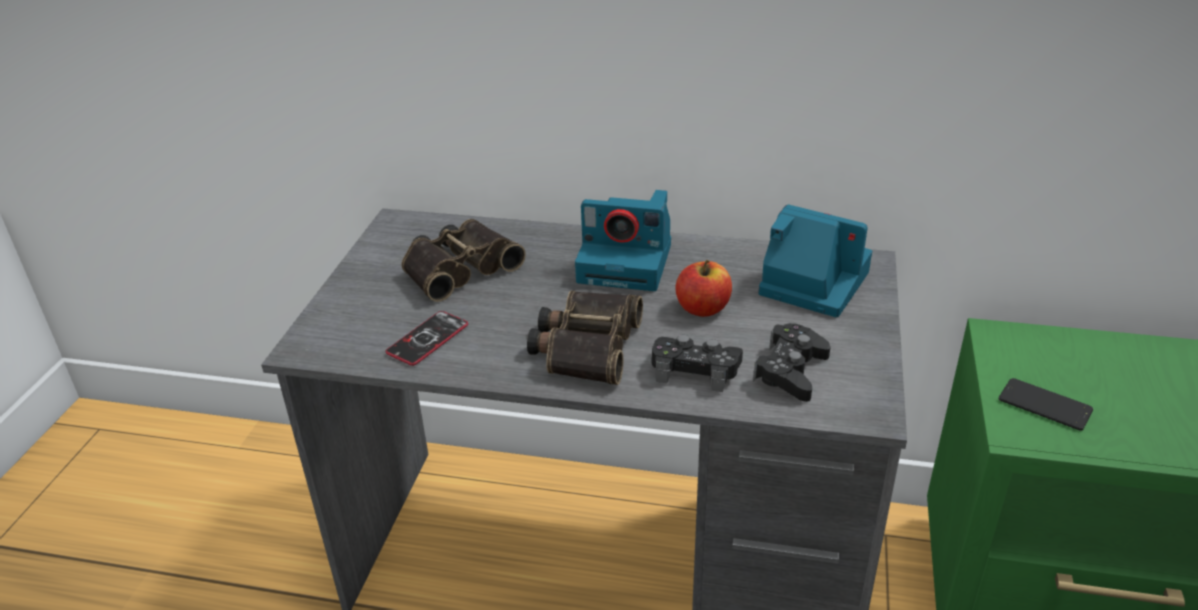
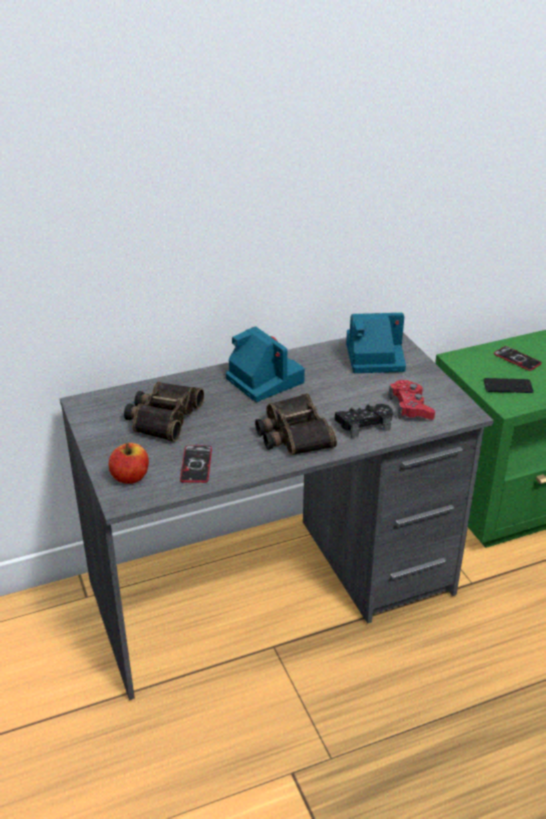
camera: 35 degrees left, 0 degrees up
camera [575,190,671,291] -> camera turned 105 degrees counterclockwise [226,326,305,402]
apple [675,260,732,317] -> apple moved to [109,443,149,484]
black game controller [753,323,830,402] -> red game controller [388,380,435,420]
none -> phone [494,346,542,371]

